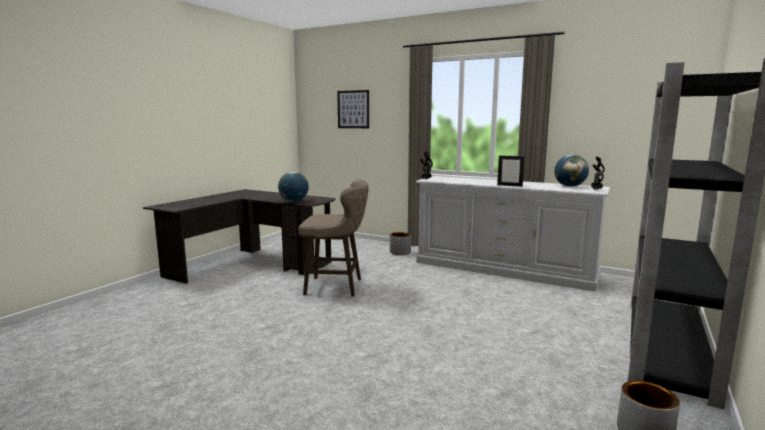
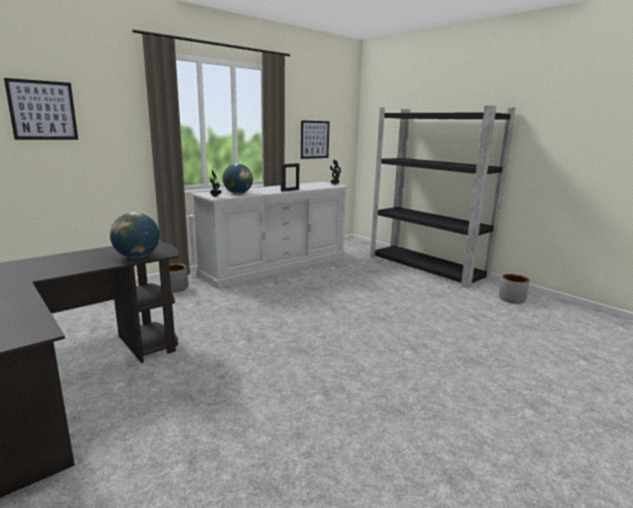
camera: 70 degrees left, 5 degrees up
beige stool [299,180,369,297] -> none
globe [554,155,589,187] -> globe moved to [223,164,253,194]
none -> picture [301,120,330,159]

